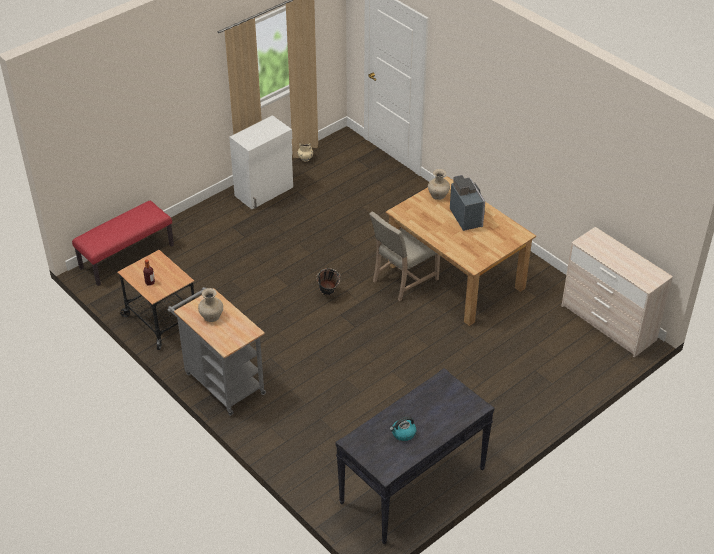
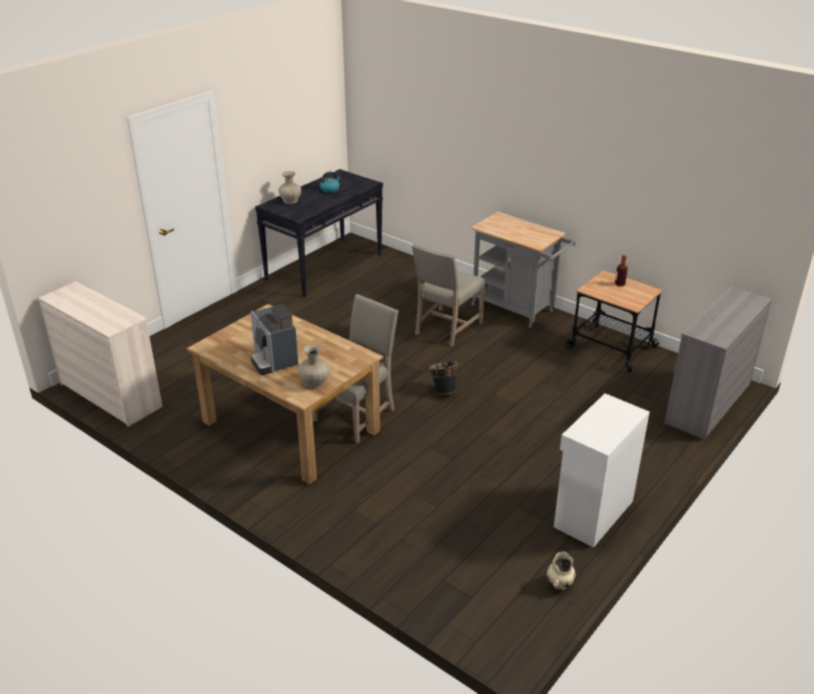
camera: 170 degrees right, 10 degrees down
red bench [72,200,174,286] -> grey dresser [664,286,772,440]
beige vase [198,288,223,322] -> beige vase moved to [278,171,301,204]
none -> beige chair [412,244,486,347]

